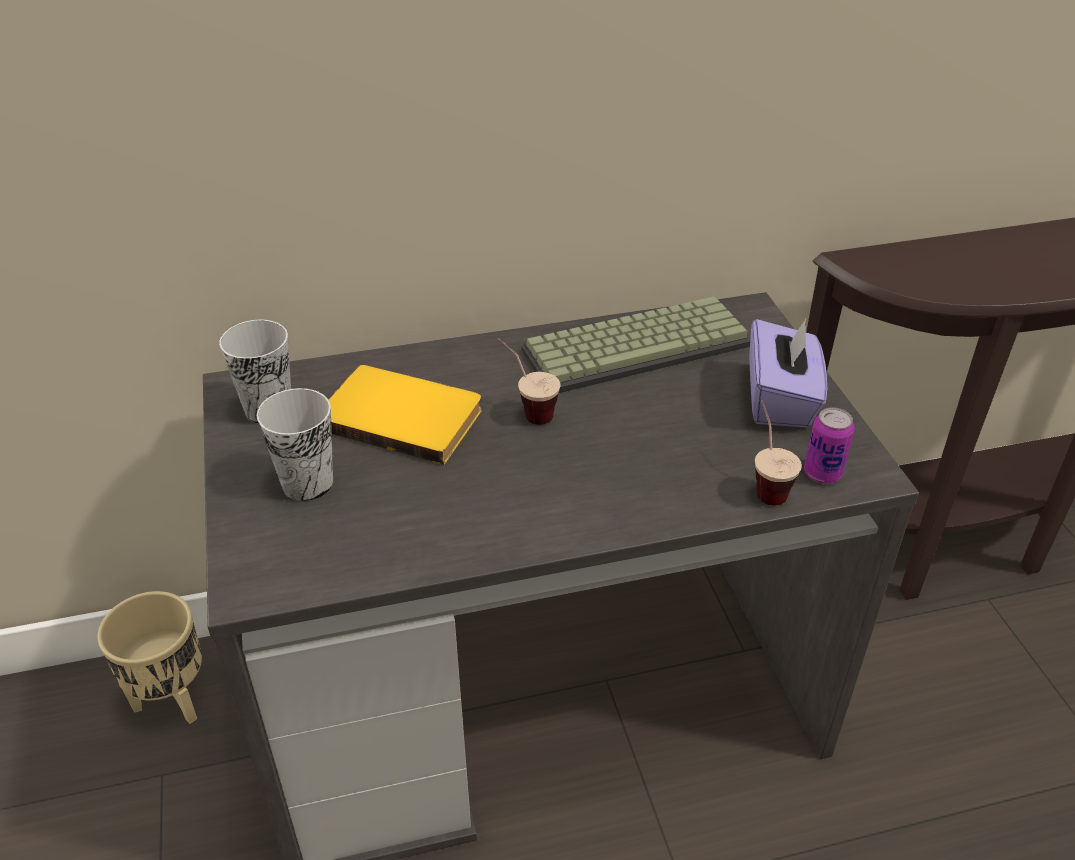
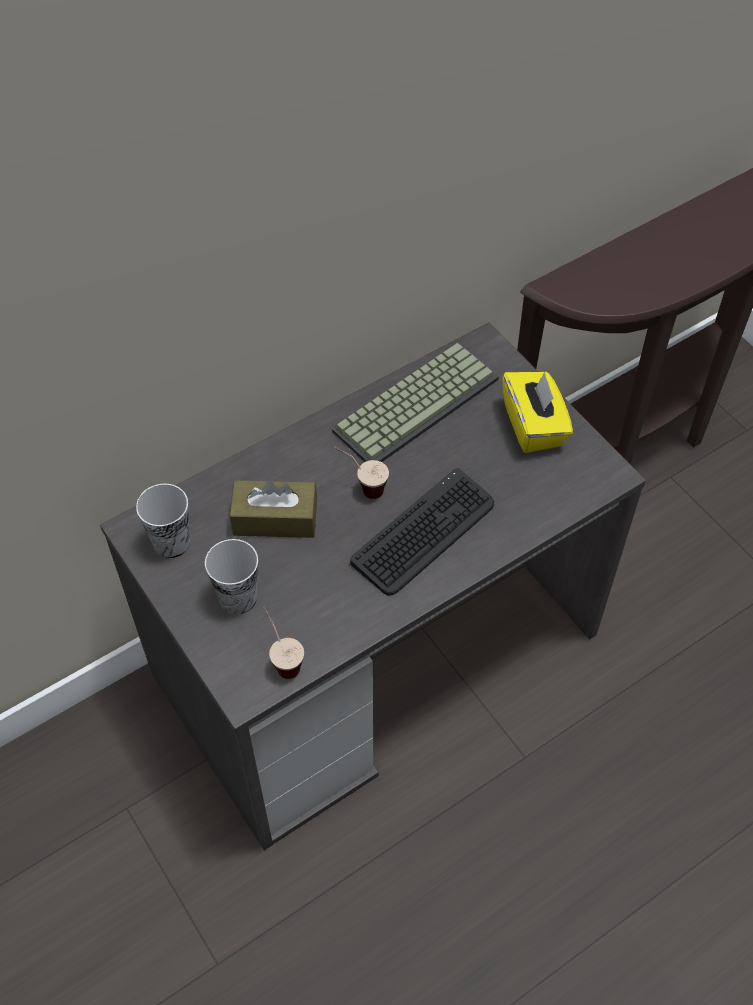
camera: 20 degrees left, 15 degrees up
beige planter [97,591,202,724] -> none
yellow book [329,365,482,465] -> brown tissue box [230,480,317,538]
purple tissue box [749,317,827,428] -> yellow tissue box [502,372,573,453]
cup [755,400,802,506] -> cup moved to [263,606,304,679]
can [804,407,854,484] -> none
none -> keyboard [350,468,494,596]

